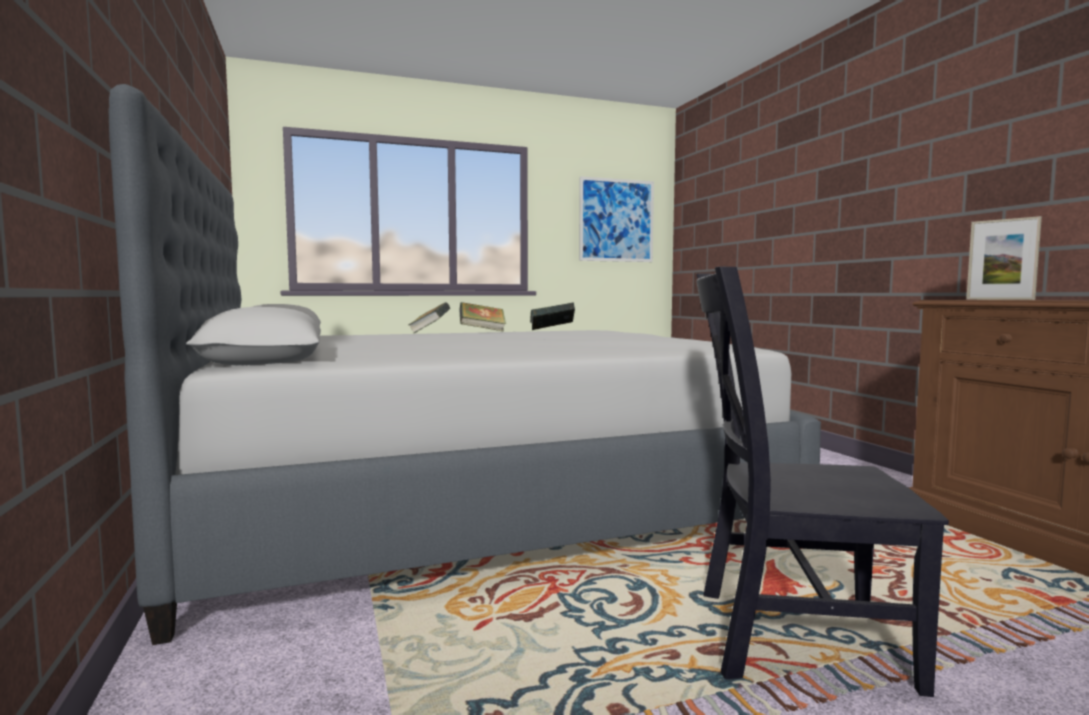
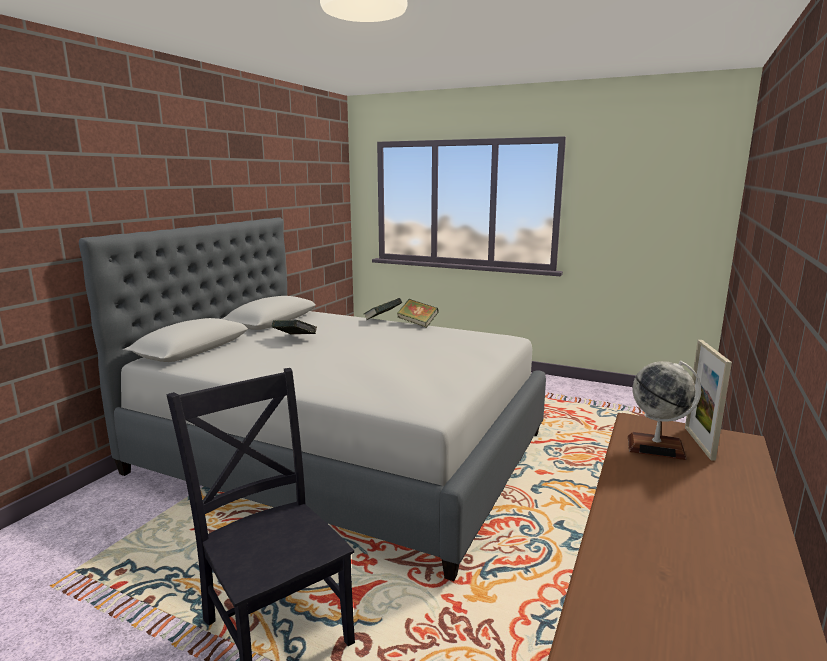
camera: 45 degrees right, 10 degrees up
book [530,302,575,330] -> book moved to [271,320,317,335]
picture [579,176,654,262] -> none
none -> globe [628,361,701,460]

